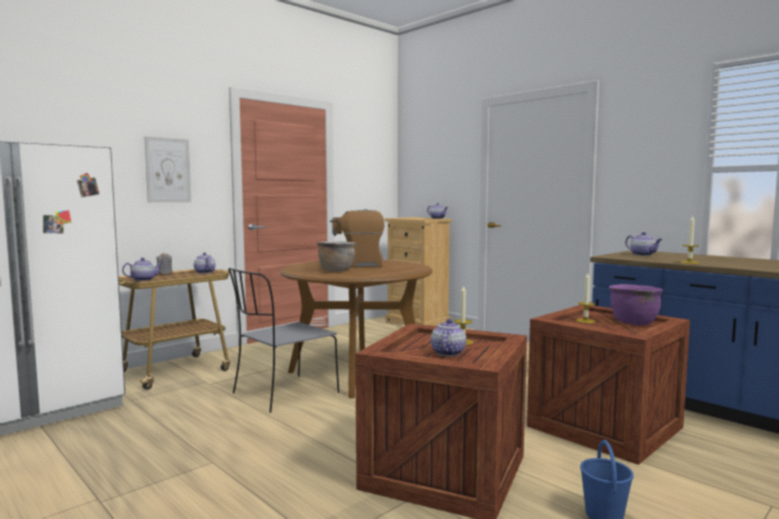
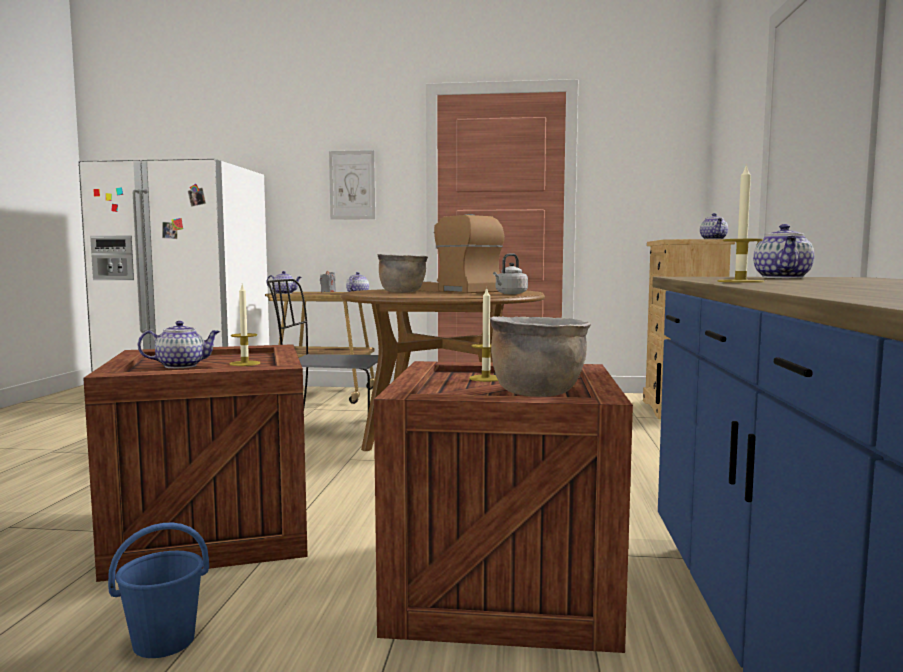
camera: 50 degrees right, 0 degrees up
purple cooking pot [609,284,663,325] -> brown cooking pot [490,316,591,397]
none -> grey kettle [493,253,528,294]

